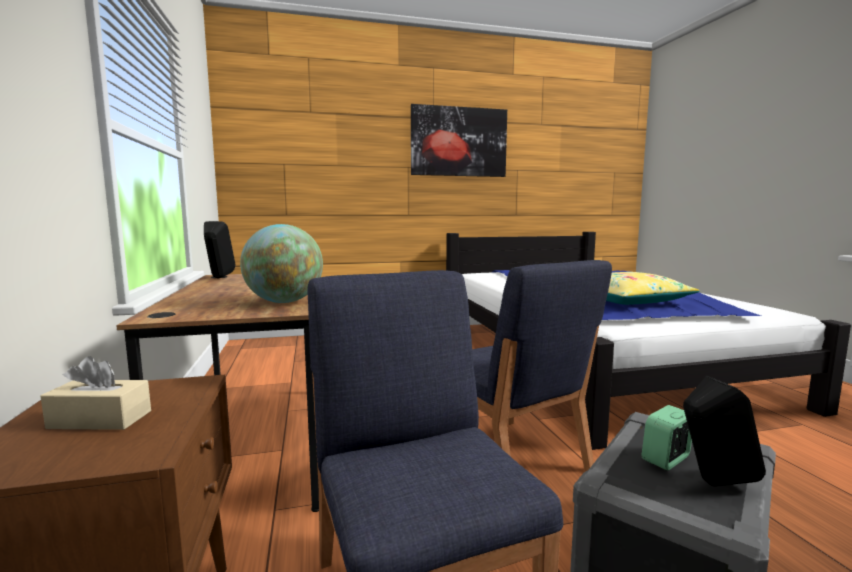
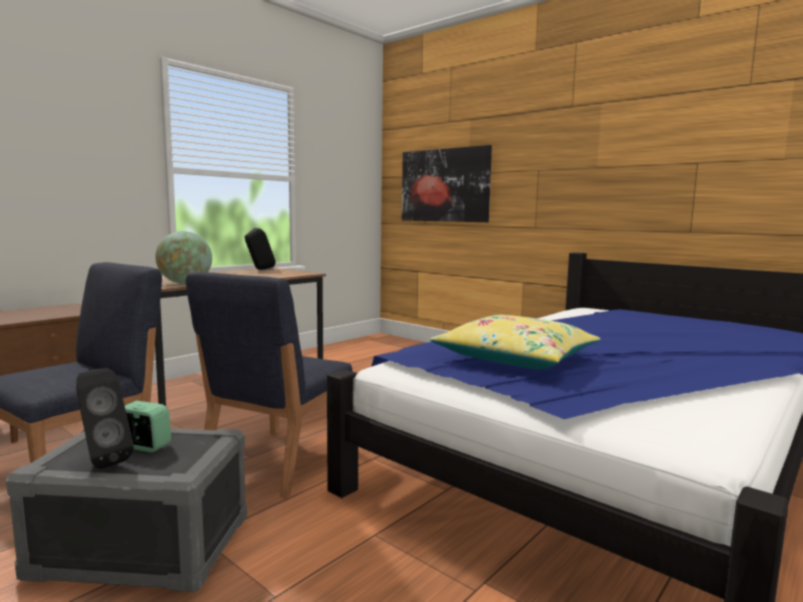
camera: 55 degrees right, 0 degrees up
beige tissue box [40,356,151,430] -> none
picture [411,104,507,177] -> picture moved to [402,145,492,222]

